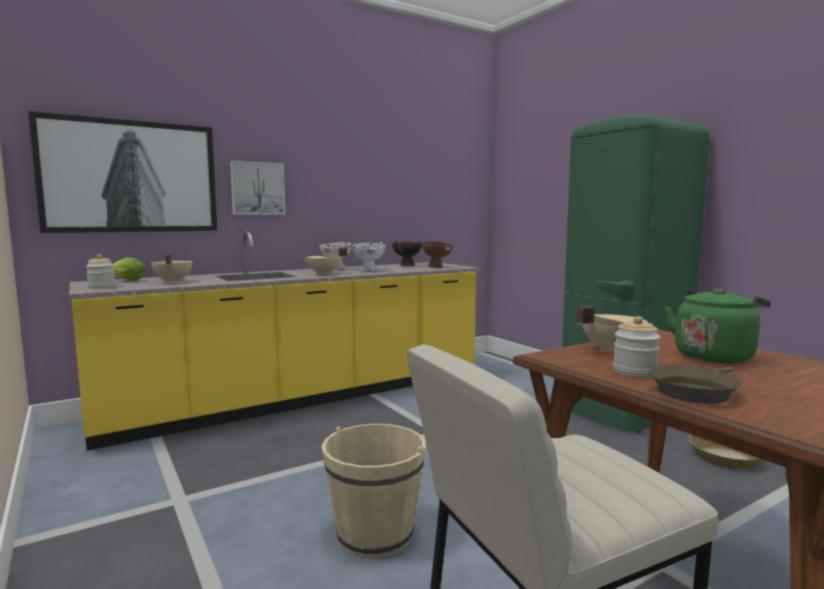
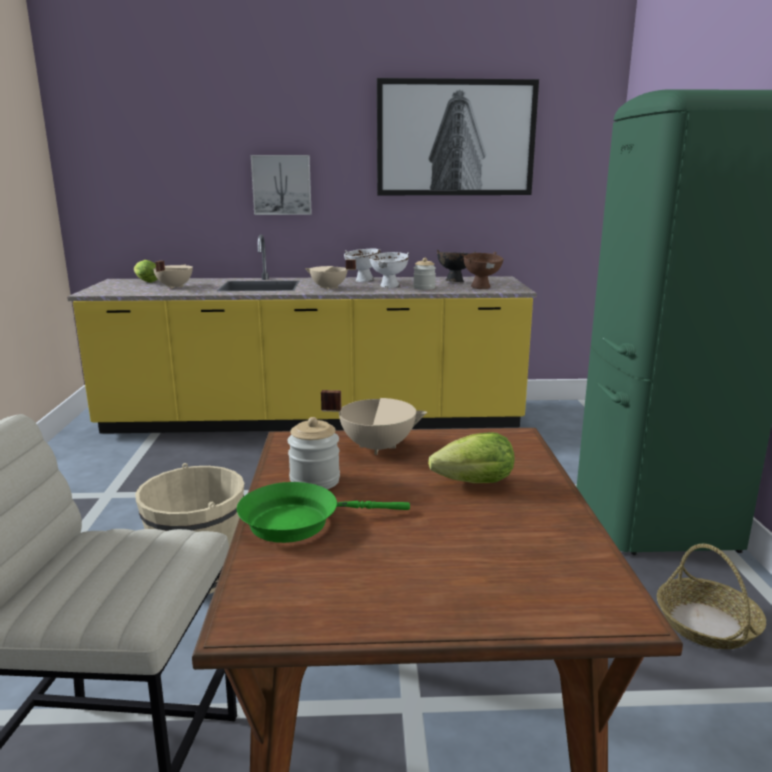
camera: 30 degrees right, 10 degrees up
picture [28,111,217,233] -> picture moved to [377,78,539,195]
jar [86,255,115,289] -> jar moved to [413,258,436,290]
brown frying pan [649,365,742,404] -> green frying pan [237,482,410,543]
green kettle [664,288,771,364] -> lettuce [428,432,515,483]

